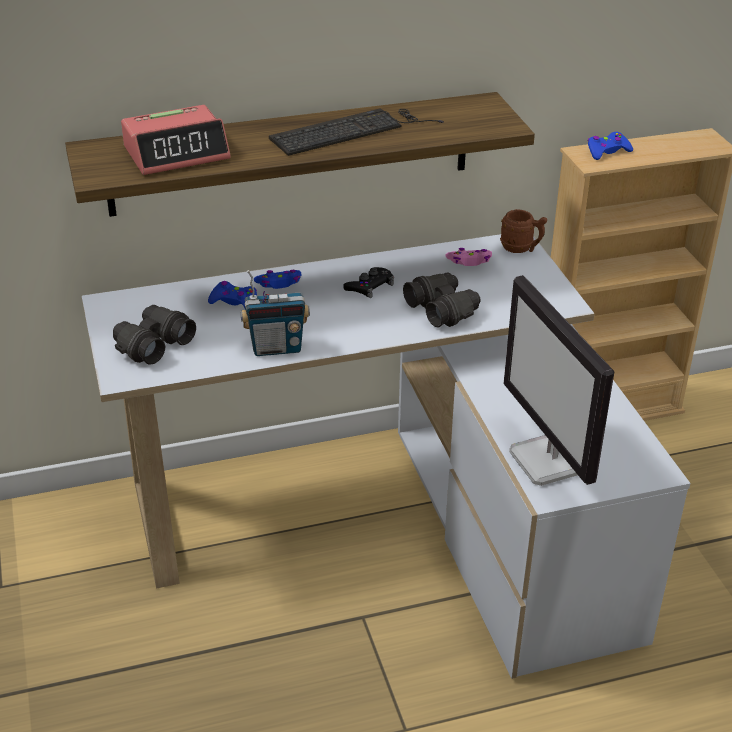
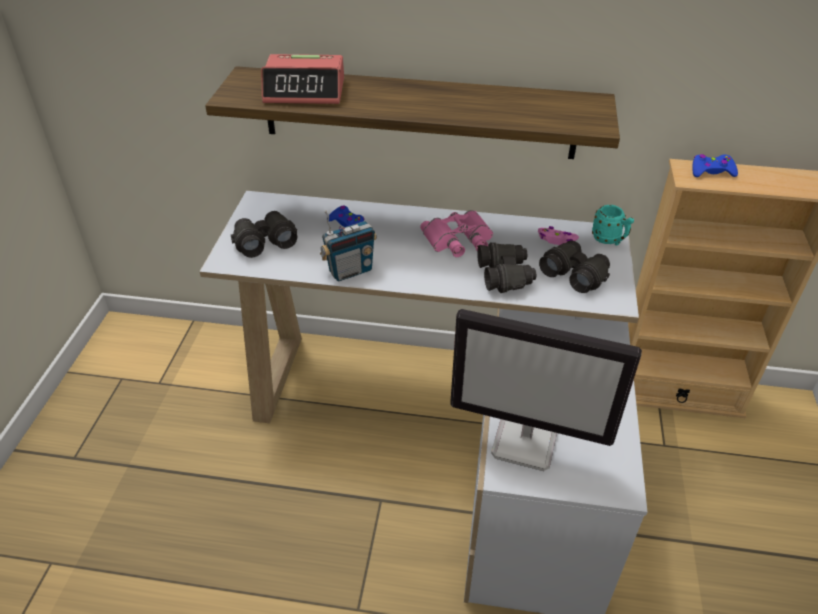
camera: 25 degrees right, 5 degrees up
radio [240,270,310,356] -> radio turned 45 degrees counterclockwise [320,210,377,281]
blue game controller [254,270,301,289] -> none
keyboard [269,108,444,156] -> none
black game controller [343,267,394,298] -> pink binoculars [420,210,493,257]
brown mug [500,209,547,253] -> turquoise mug [592,205,634,246]
monitor [504,275,615,486] -> monitor turned 75 degrees counterclockwise [450,309,642,471]
none -> black binoculars [539,240,610,293]

